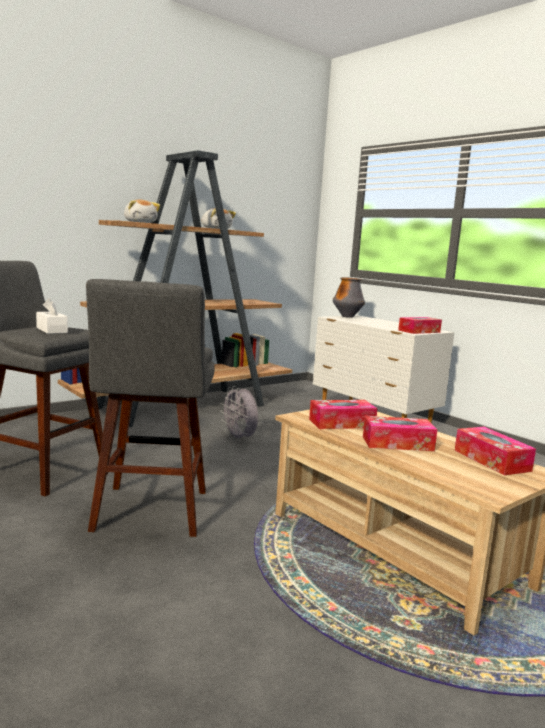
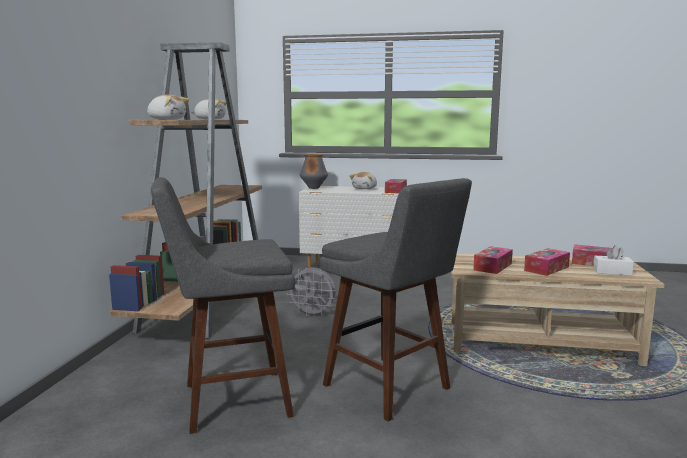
camera: 40 degrees left, 0 degrees up
white tissue box [36,298,68,334] -> white tissue box moved to [593,245,634,276]
none -> plush toy [349,172,377,189]

